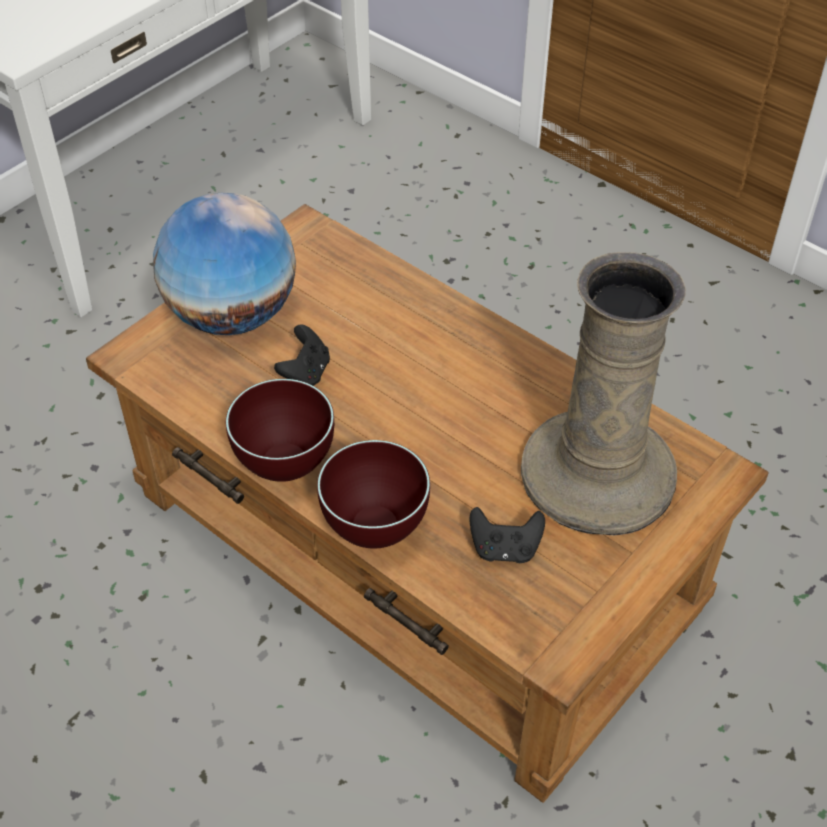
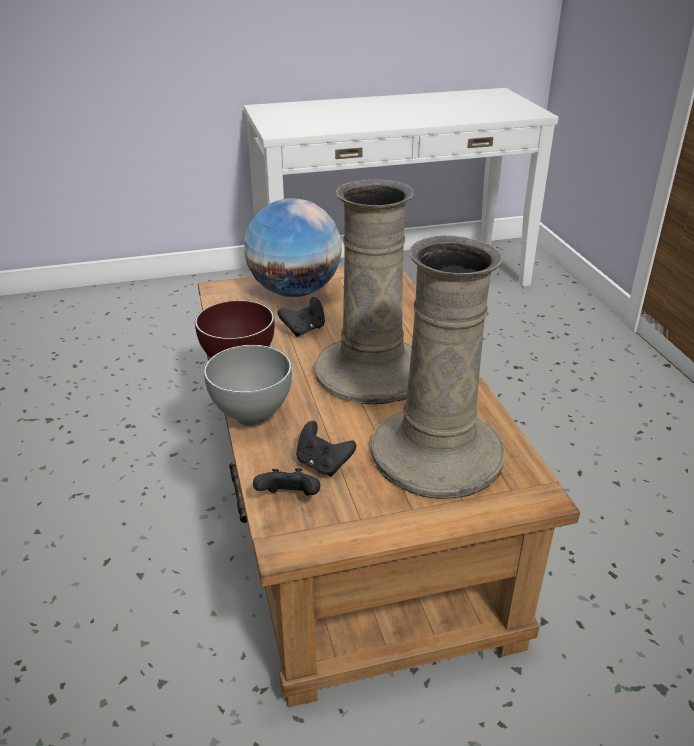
camera: 35 degrees right, 15 degrees down
brown bowl [317,440,430,549] -> grey bowl [204,345,292,426]
none -> black game controller [253,468,320,496]
none -> beige vase [315,179,414,404]

